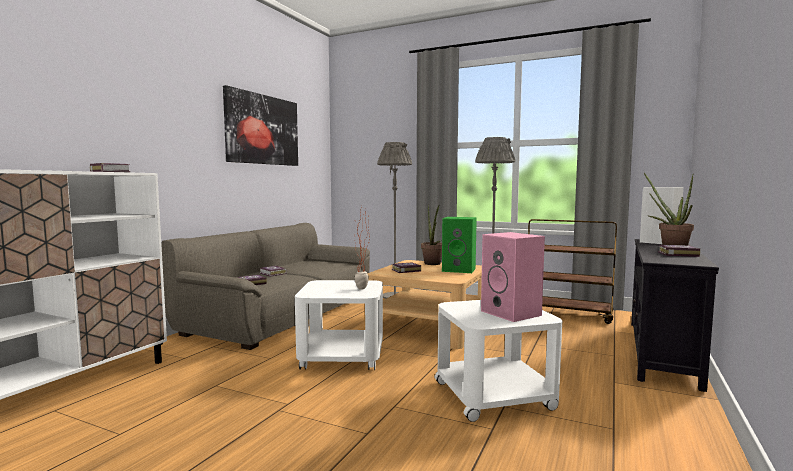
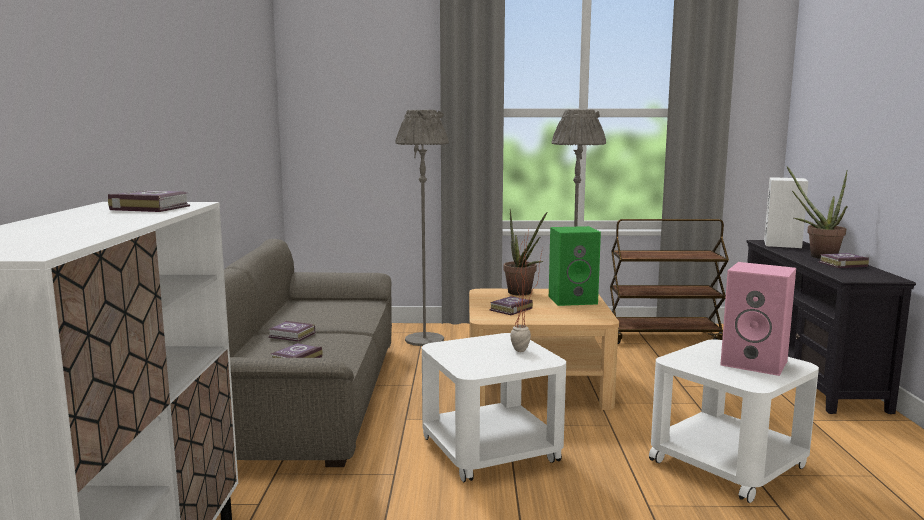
camera: 25 degrees left, 5 degrees up
picture [223,85,298,166] -> none

